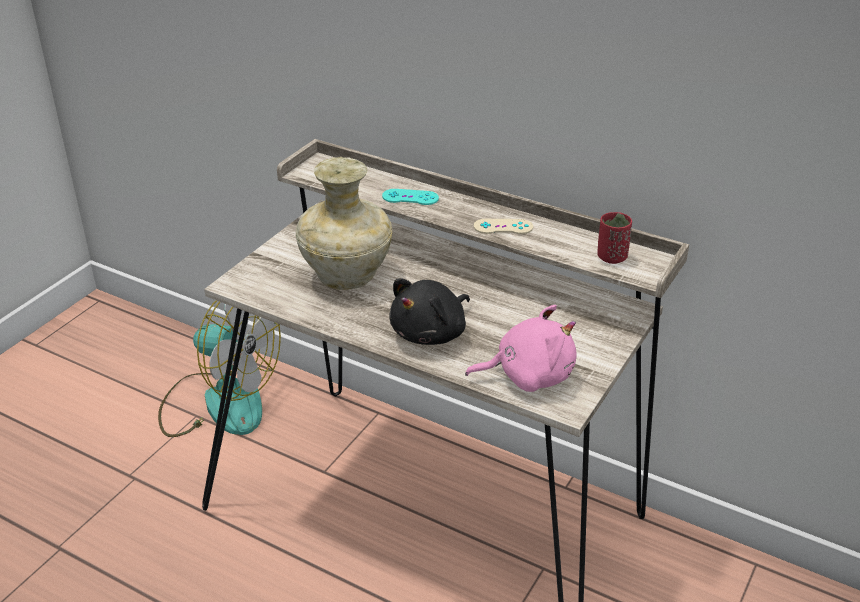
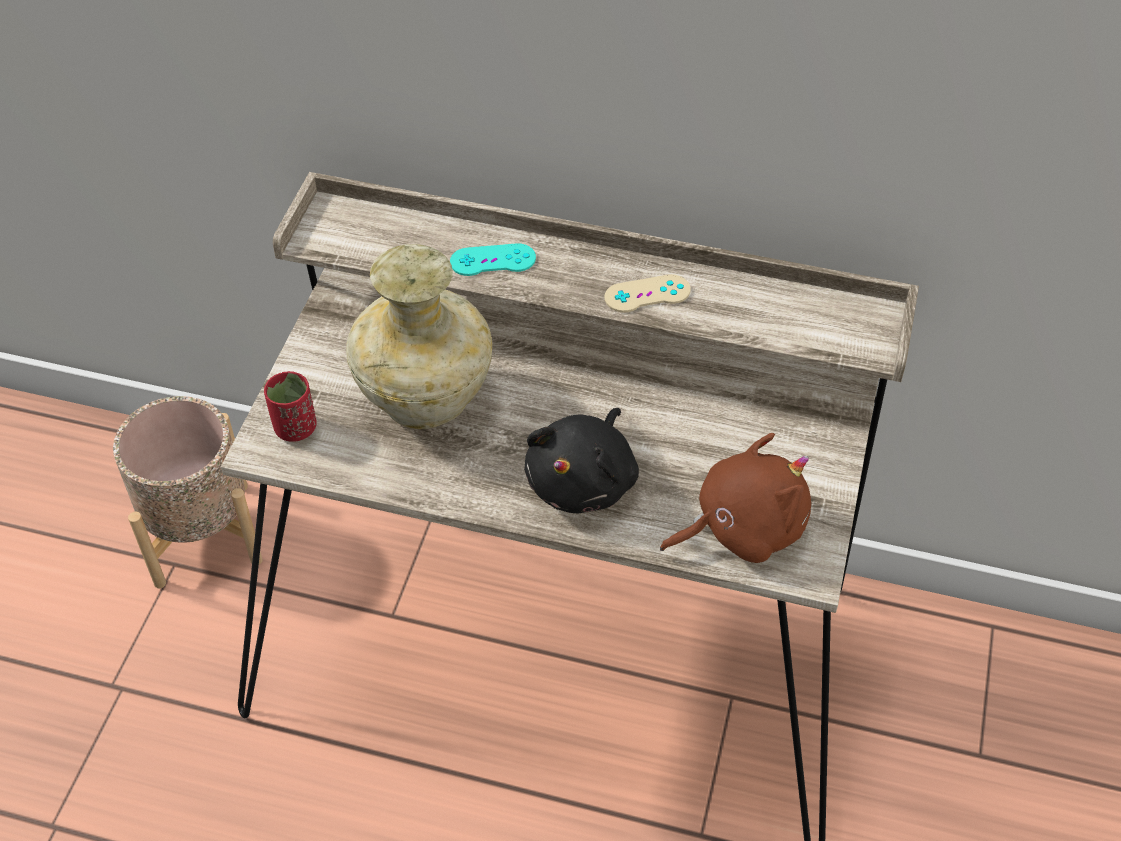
camera: 15 degrees left, 15 degrees up
fan [158,300,281,437] -> beige planter [113,396,263,588]
pink plush toy [465,305,577,392] -> brown plush toy [660,433,811,563]
red cup [597,212,632,264] -> red cup moved to [264,371,317,442]

